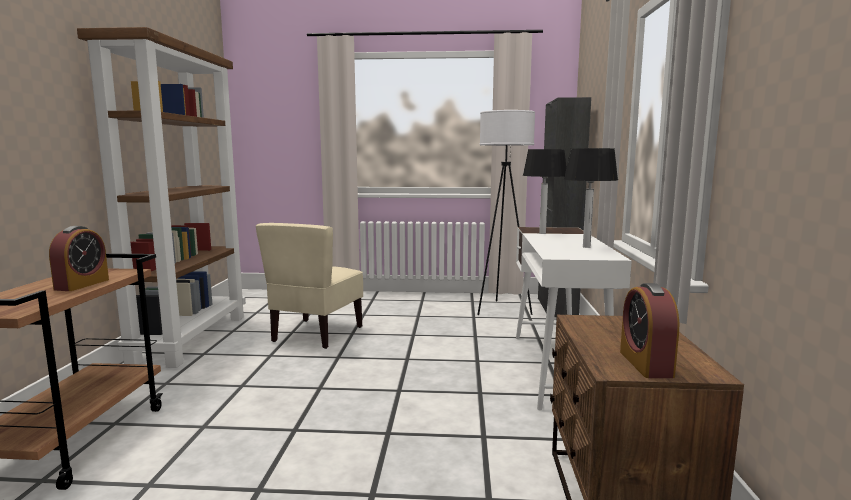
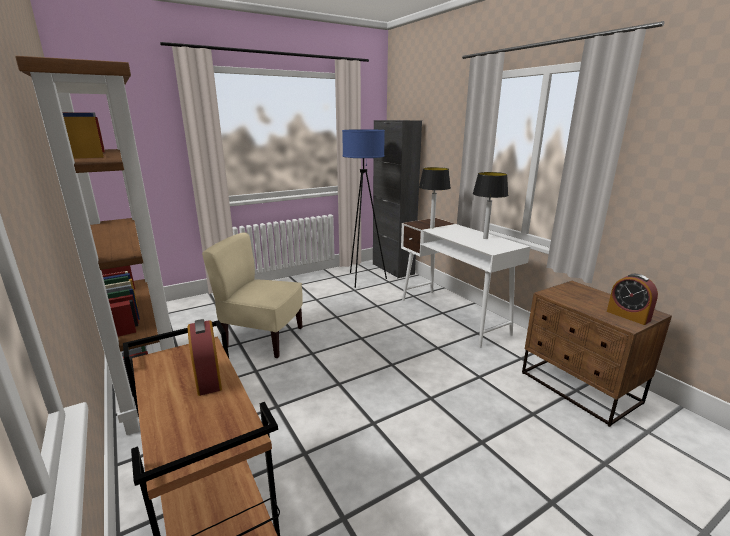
camera: 35 degrees left, 10 degrees up
beige chair [256,223,363,349] -> beige chair turned 120 degrees clockwise [202,233,303,358]
white floor lamp [477,110,535,315] -> blue floor lamp [342,129,387,288]

